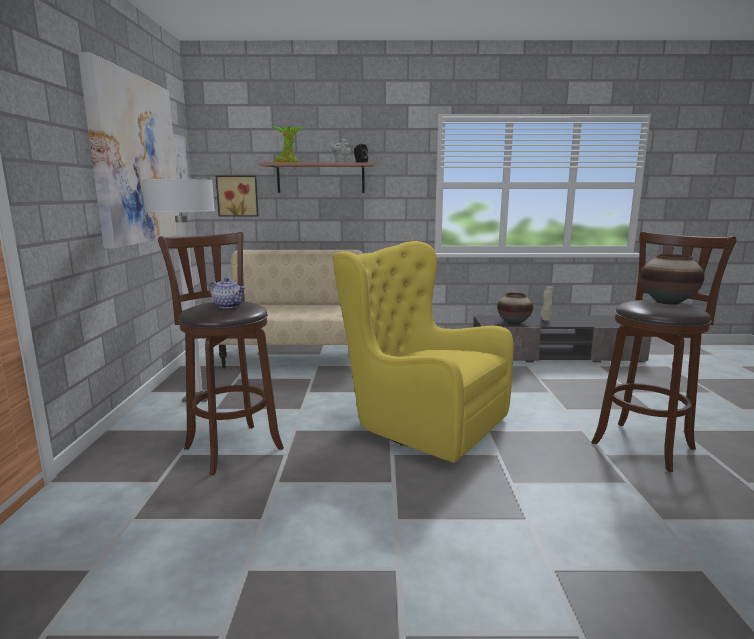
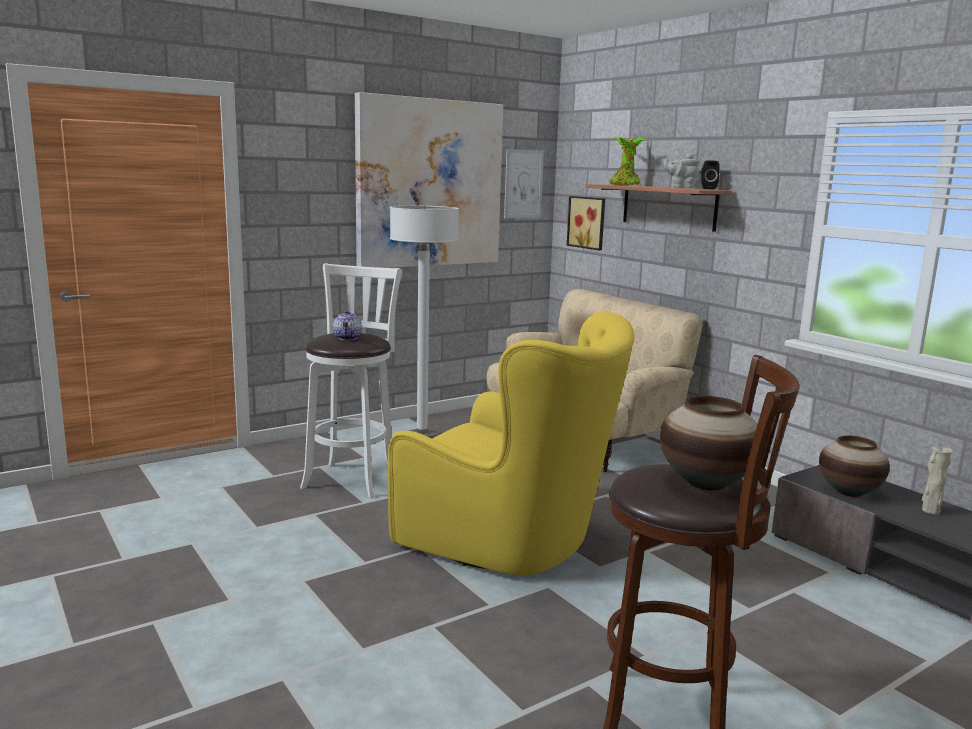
camera: 55 degrees right, 0 degrees up
brown stool [158,232,284,475] -> white stool [300,263,402,499]
yellow armchair [332,241,514,463] -> yellow armchair turned 120 degrees clockwise [388,312,635,575]

